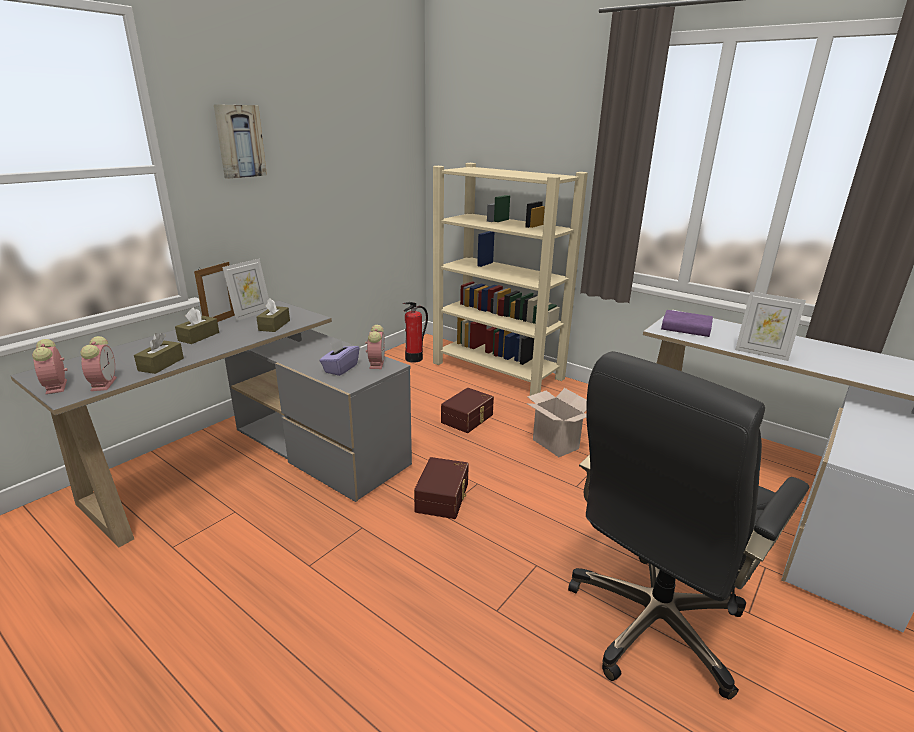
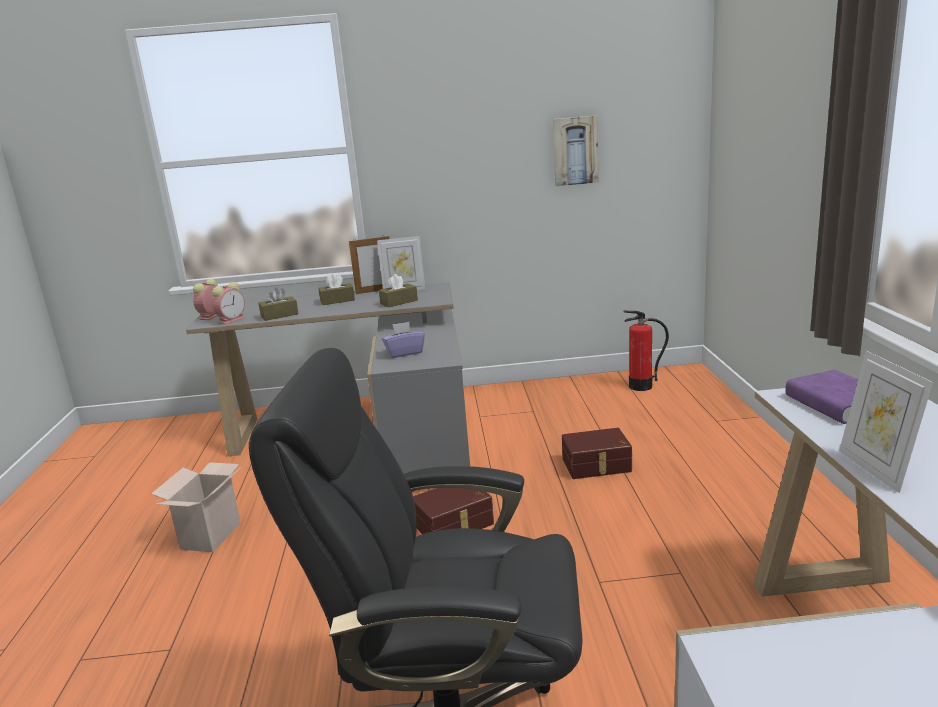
camera: 50 degrees right, 5 degrees down
picture [214,104,267,179] -> picture moved to [553,115,598,186]
alarm clock [365,325,385,369] -> none
beige bookcase [433,163,588,396] -> none
cardboard box [527,388,587,457] -> cardboard box moved to [151,462,241,552]

